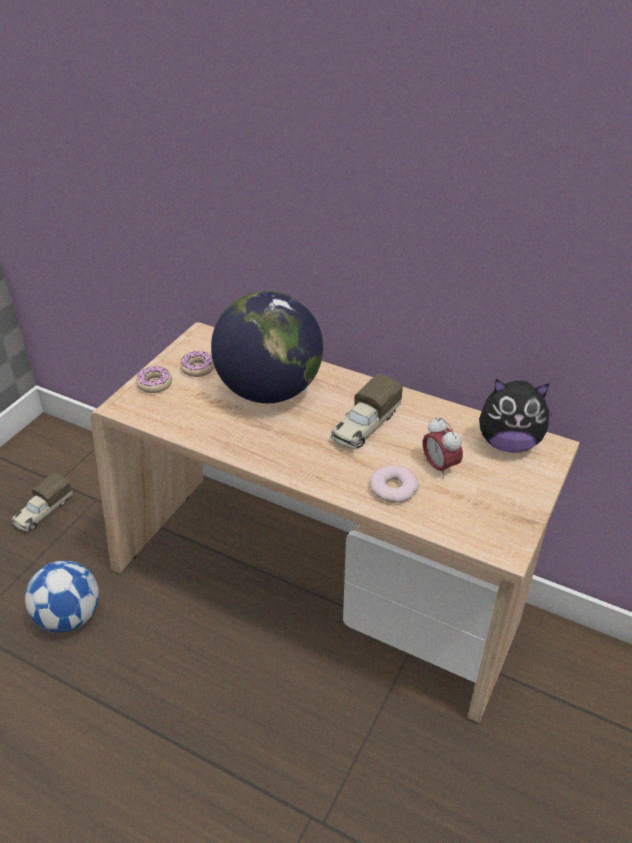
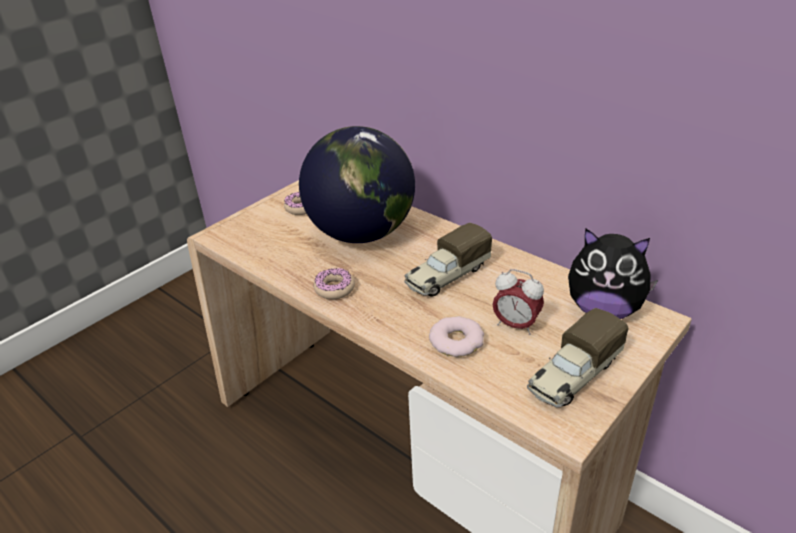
camera: 15 degrees right, 5 degrees down
toy truck [11,473,73,531] -> toy truck moved to [527,308,629,408]
football [25,560,99,632] -> none
donut [136,366,172,393] -> donut moved to [314,268,355,299]
alarm clock [423,417,463,479] -> alarm clock turned 45 degrees counterclockwise [493,269,544,335]

